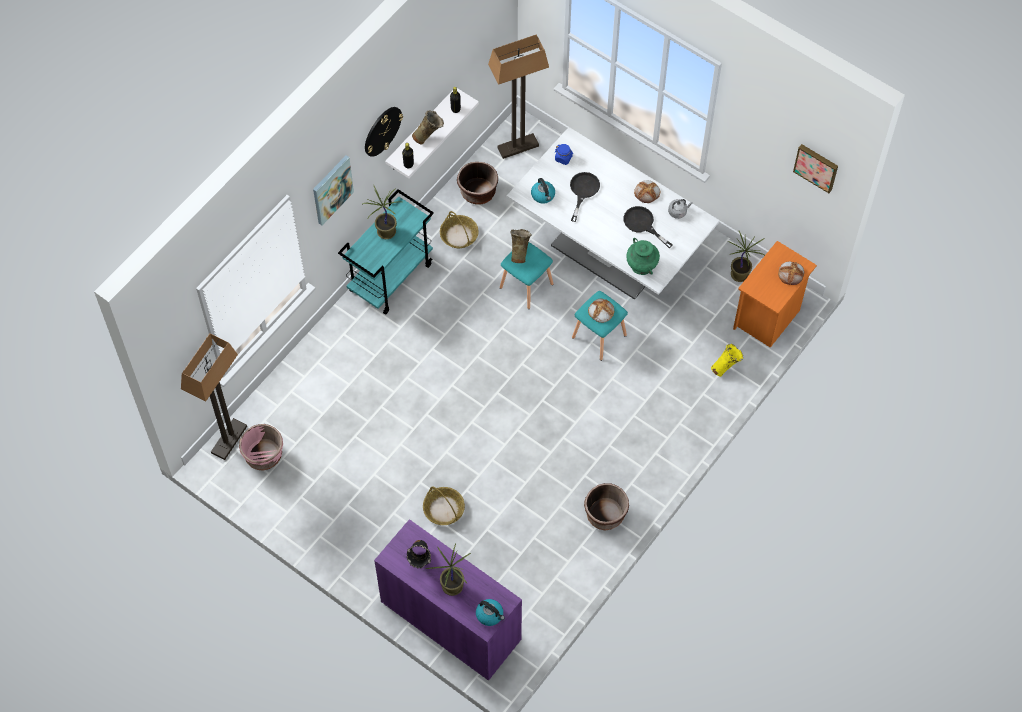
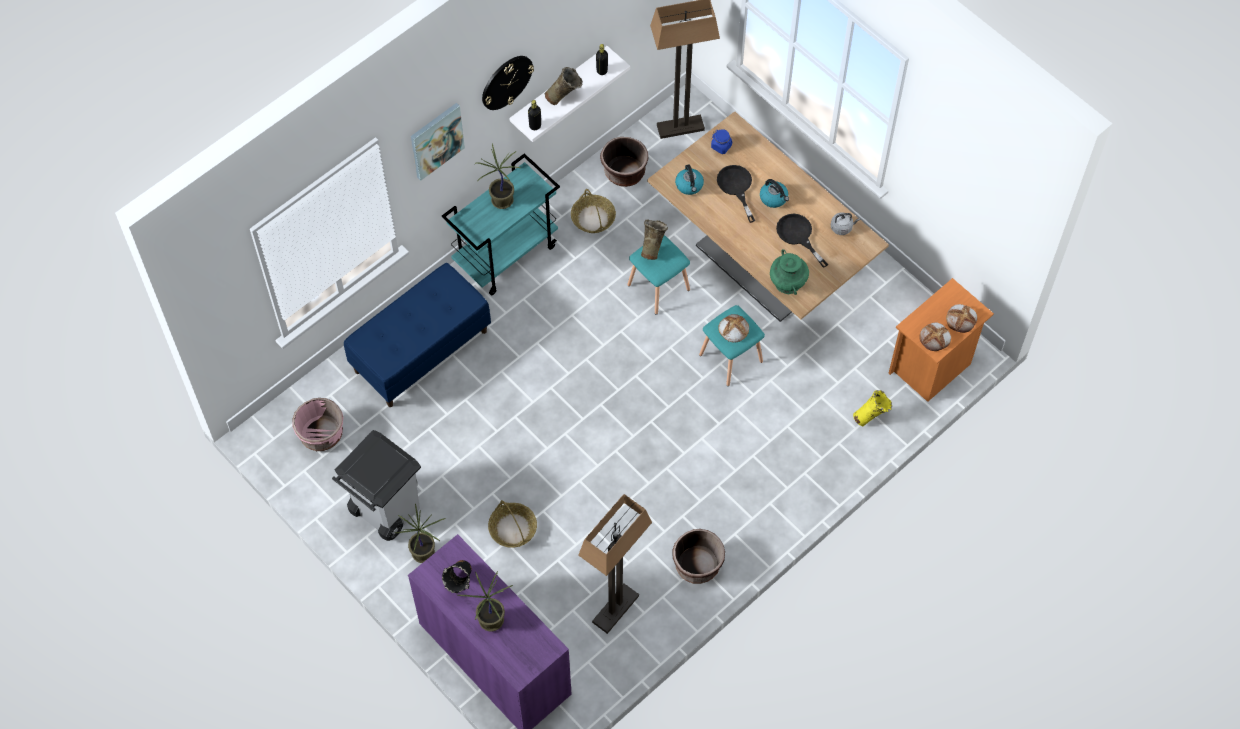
camera: 10 degrees right, 0 degrees up
floor lamp [181,334,247,460] -> floor lamp moved to [578,494,652,634]
kettle [476,599,505,626] -> kettle moved to [760,179,789,208]
white dining table [507,127,720,300] -> brown dining table [647,111,889,322]
black frying pan [570,172,600,222] -> black frying pan turned 45 degrees counterclockwise [717,165,755,223]
bread [634,180,660,203] -> bread moved to [919,323,951,351]
potted plant [728,231,765,282] -> potted plant moved to [395,503,446,563]
picture [793,144,838,193] -> none
none -> grey trash can [332,430,421,541]
none -> blue bench [344,263,491,407]

